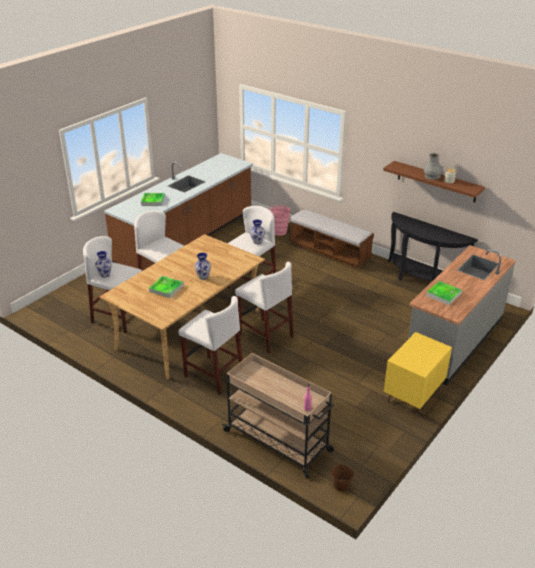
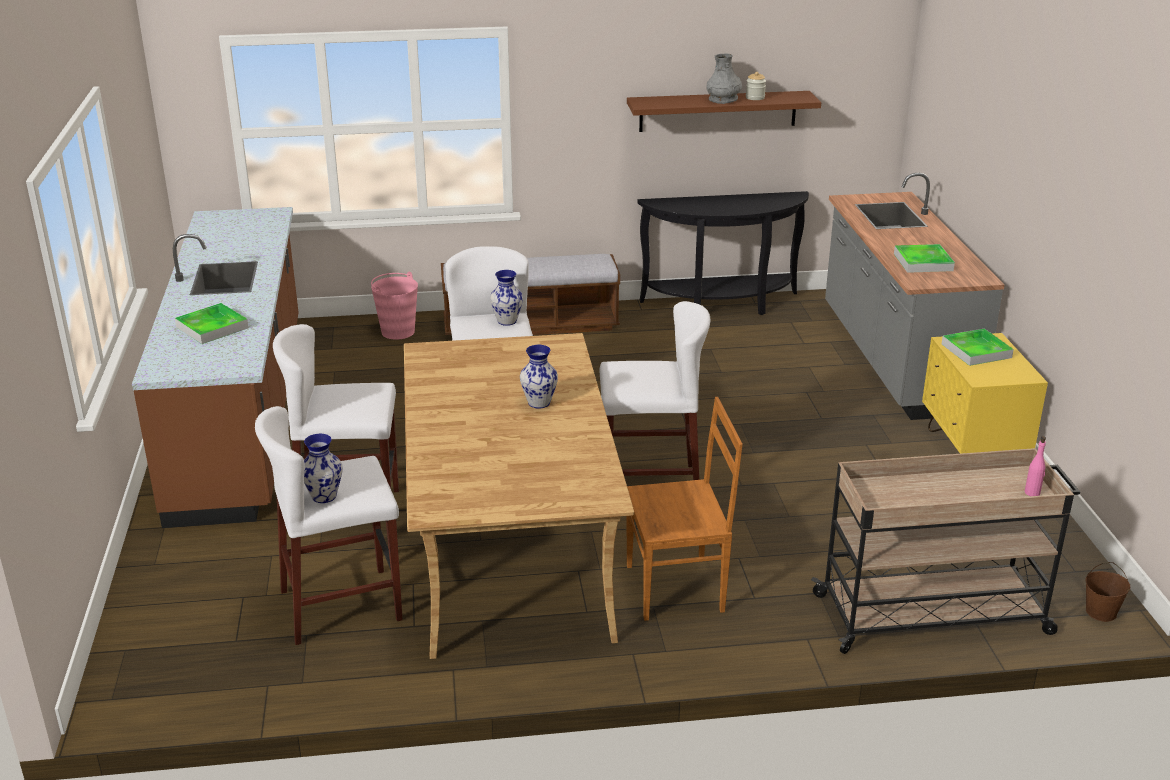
camera: 45 degrees left, 5 degrees down
tray [149,276,183,298] -> tray moved to [942,328,1014,366]
white stool [179,296,243,395] -> brown chair [627,397,743,621]

